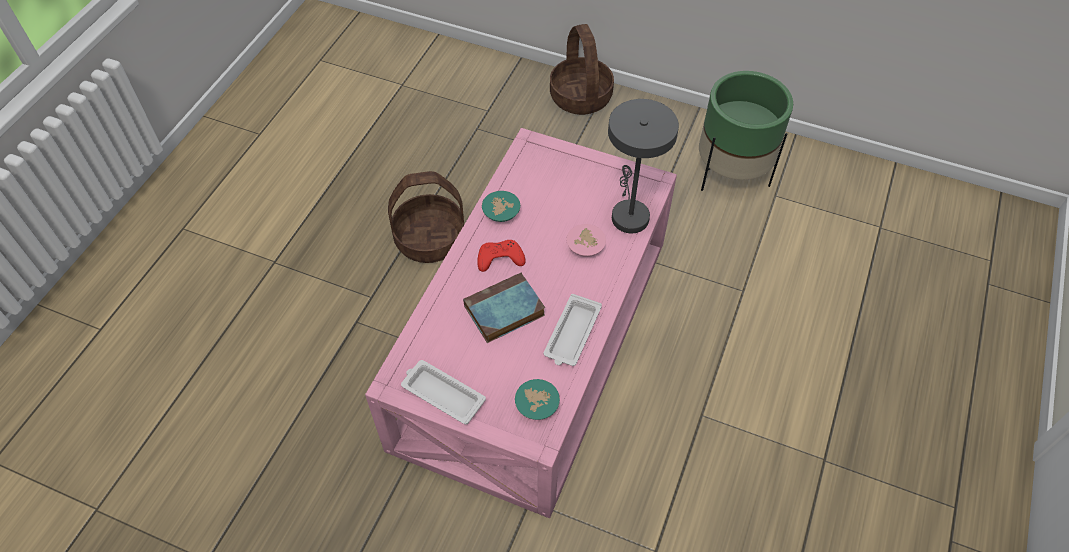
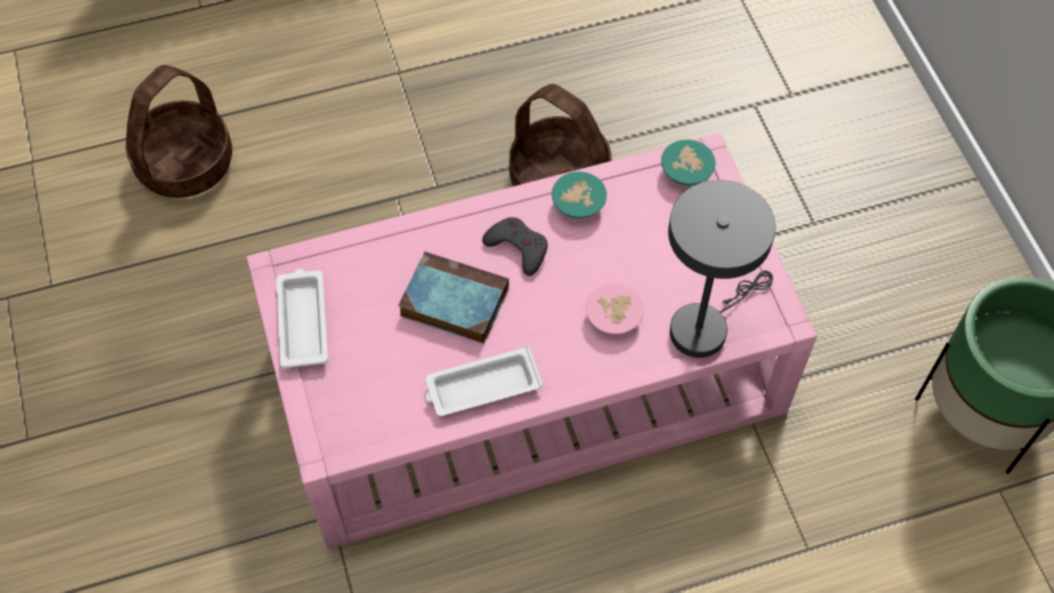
camera: 50 degrees right, 5 degrees up
red game controller [477,240,525,272] -> grey game controller [482,217,548,276]
turquoise bowl [515,379,560,420] -> turquoise bowl moved to [661,140,716,185]
basket [550,24,614,115] -> basket moved to [126,65,232,198]

